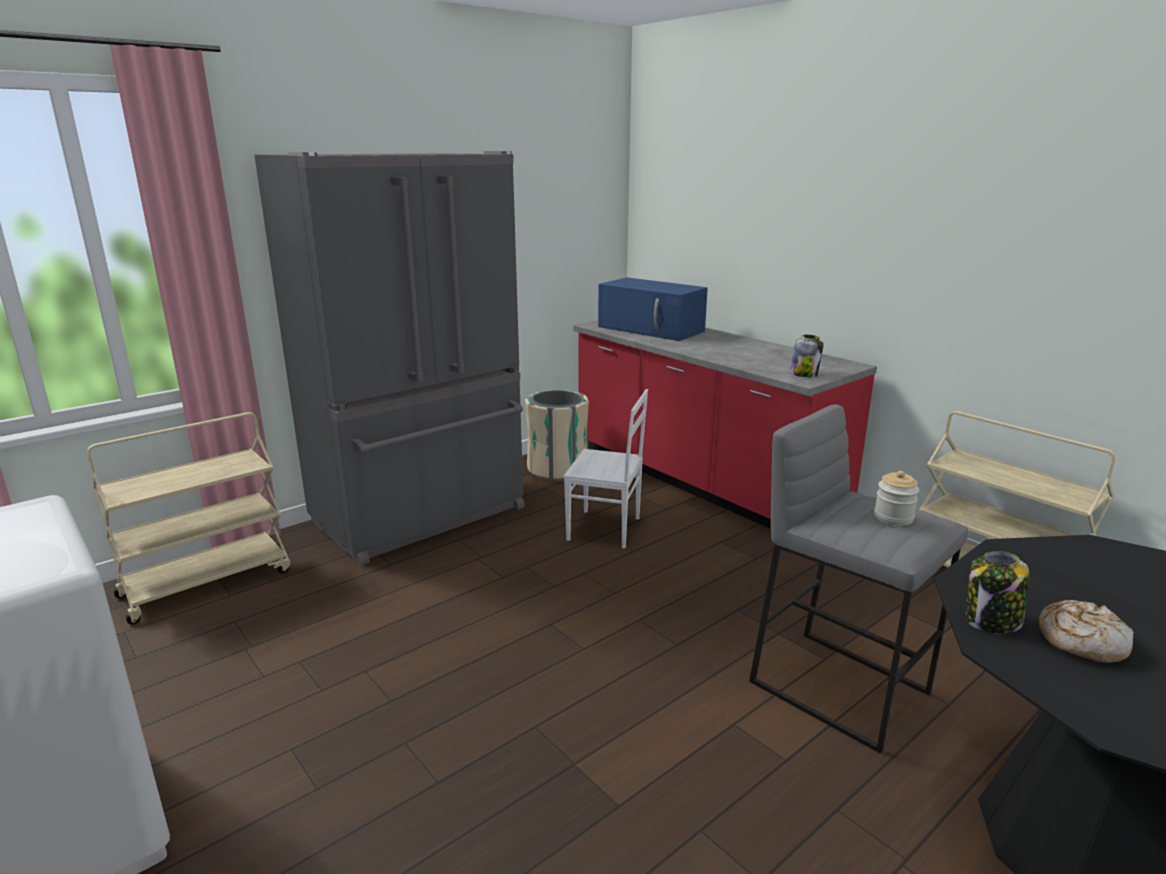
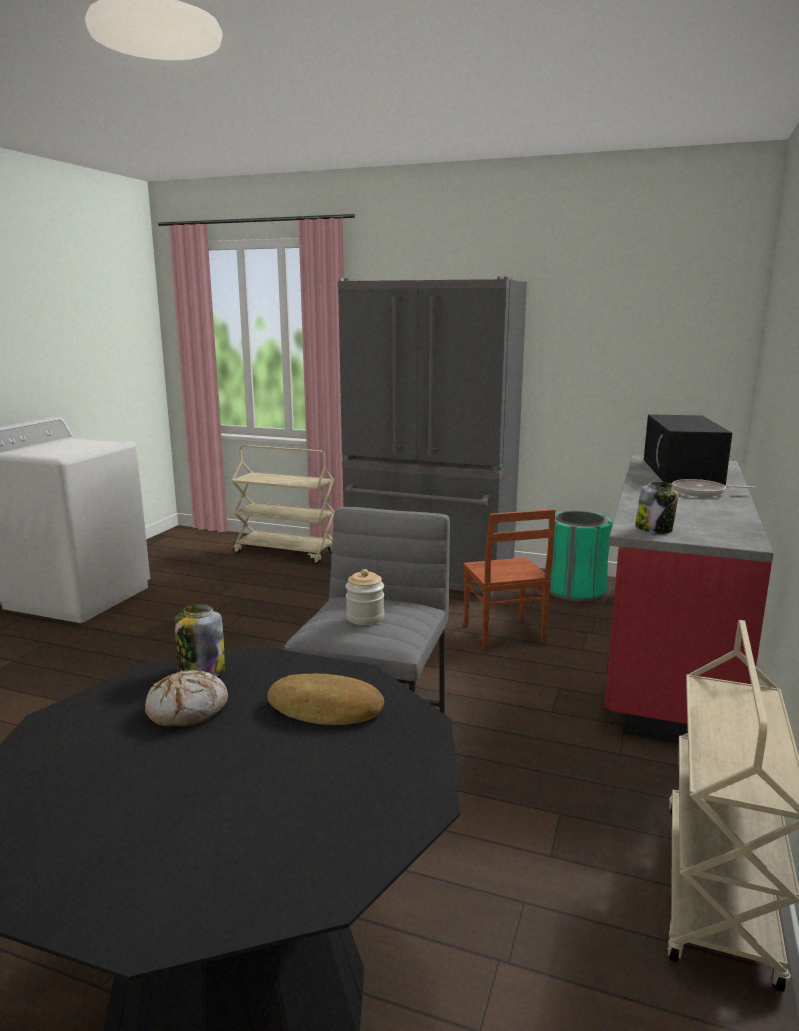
camera: 60 degrees right, 5 degrees down
beige trash can [525,390,589,482] -> green trash can [550,511,613,601]
white chair [564,389,648,549] -> brown chair [463,509,555,650]
blue microwave [598,277,708,341] -> black microwave [644,414,732,485]
none -> bread [268,674,384,725]
none -> frying pan [672,479,756,497]

